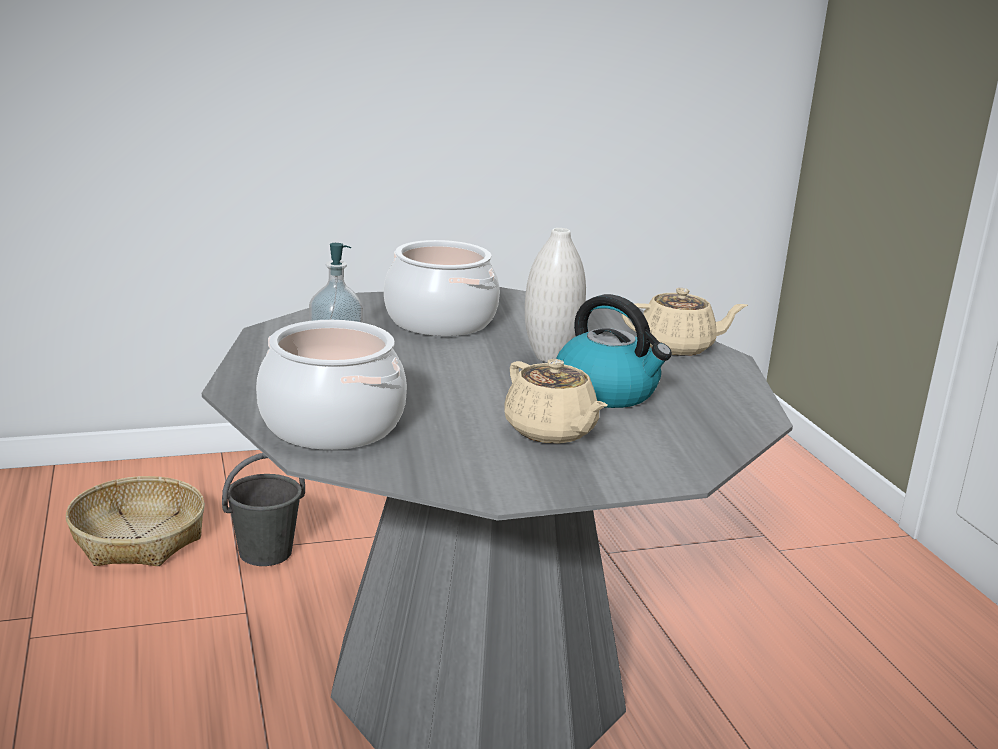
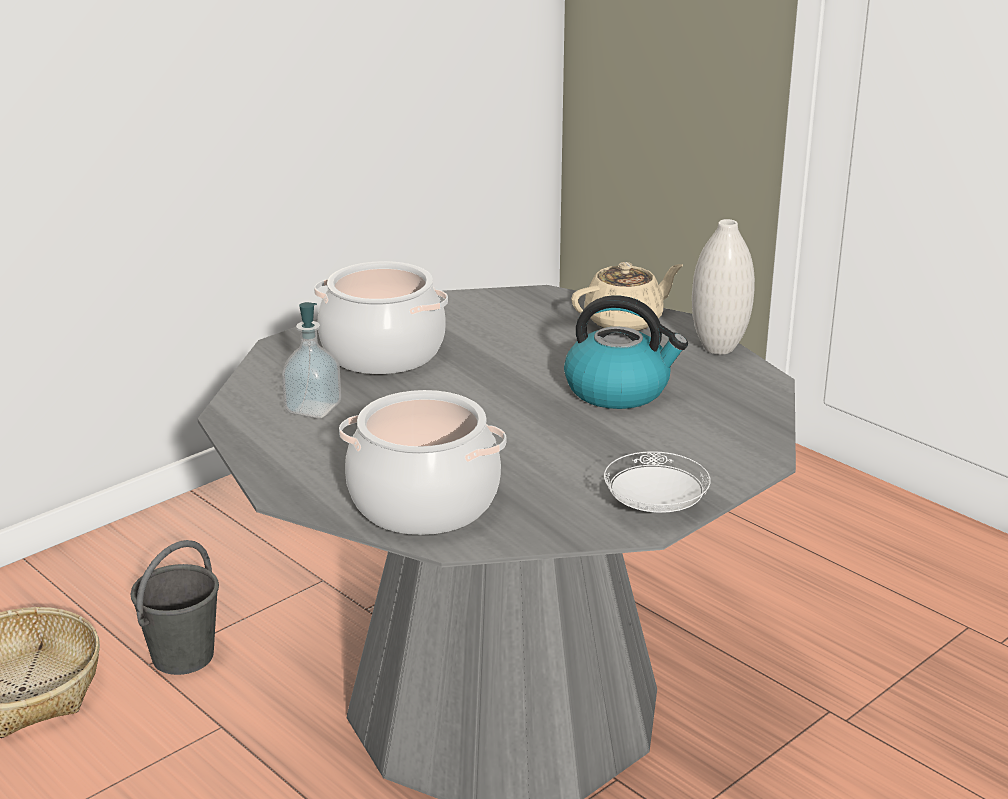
camera: 25 degrees left, 5 degrees up
beige teapot [504,359,607,444] -> none
white vase [525,228,586,362] -> white vase moved to [692,219,755,355]
none -> white plate [604,452,711,513]

